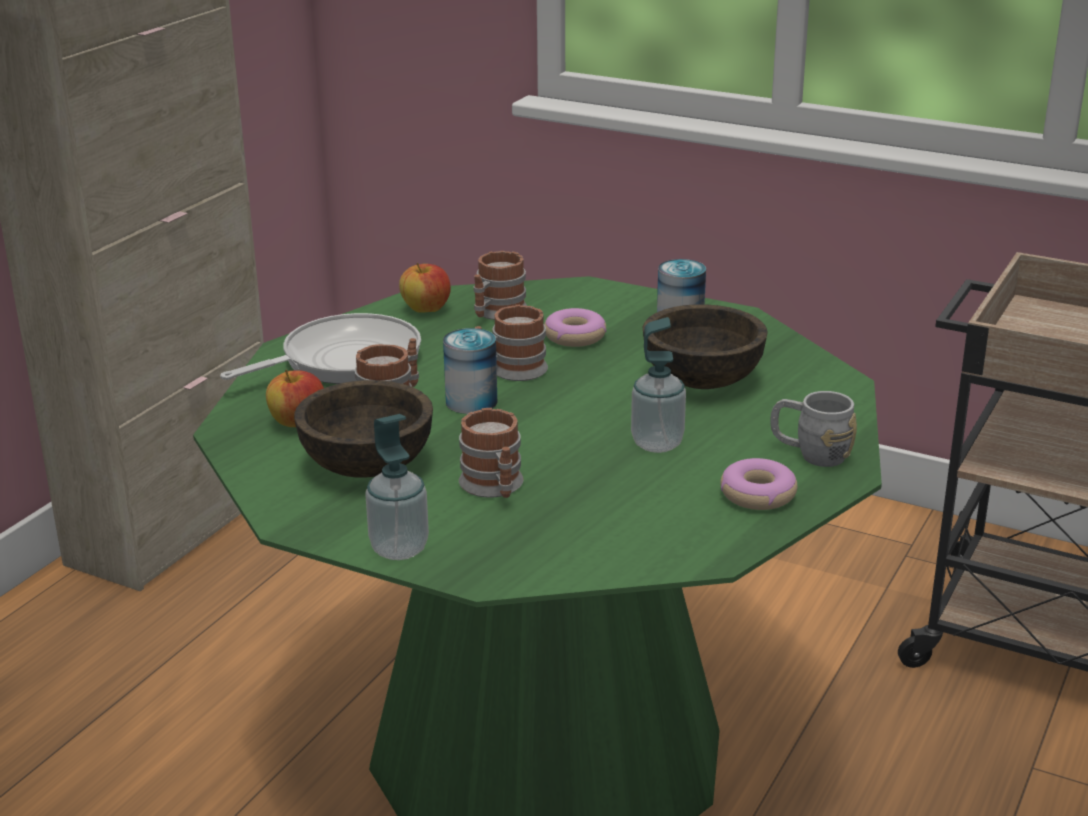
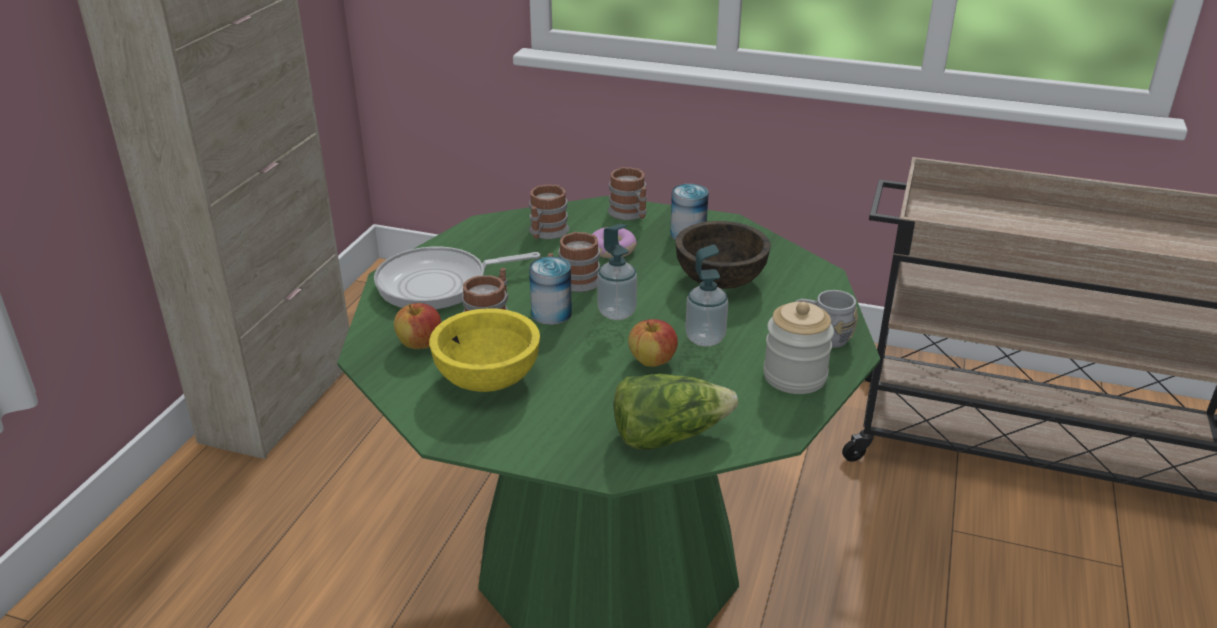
camera: 10 degrees left, 5 degrees up
frying pan [220,313,421,384] -> frying pan turned 150 degrees counterclockwise [374,247,540,310]
brown bowl [294,380,433,478] -> yellow bowl [429,308,540,392]
soap dispenser [365,414,429,560] -> soap dispenser moved to [597,224,637,320]
apple [399,263,451,312] -> apple moved to [628,319,678,367]
mug [459,408,524,498] -> mug moved to [608,167,647,220]
donut [720,458,797,510] -> jar [763,302,834,394]
none -> lettuce [614,374,738,450]

